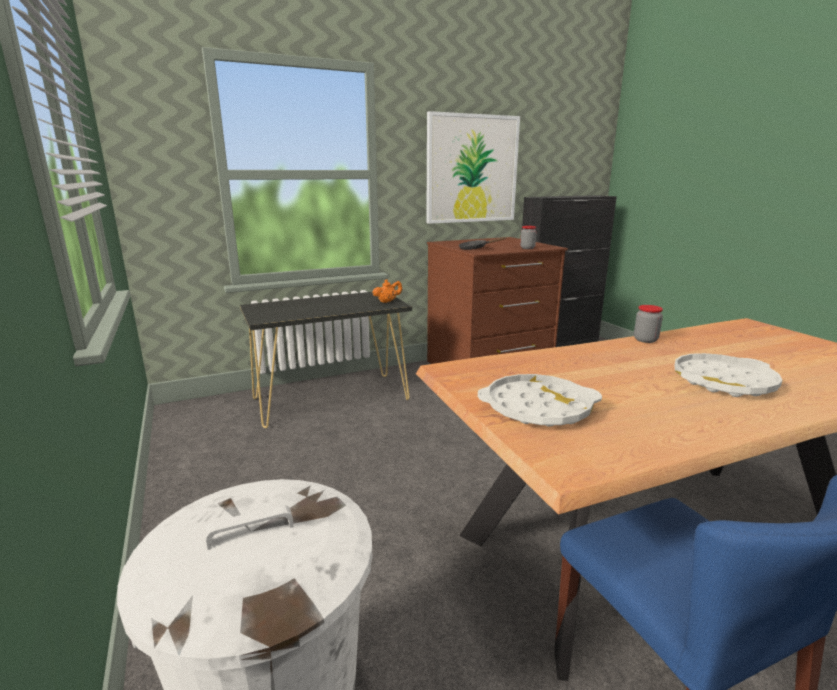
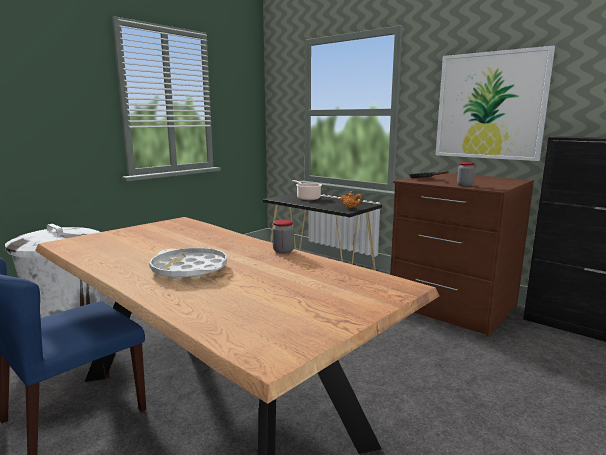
camera: 65 degrees right, 5 degrees down
white tray [478,374,602,427] -> none
none -> cooking pot [292,180,322,200]

